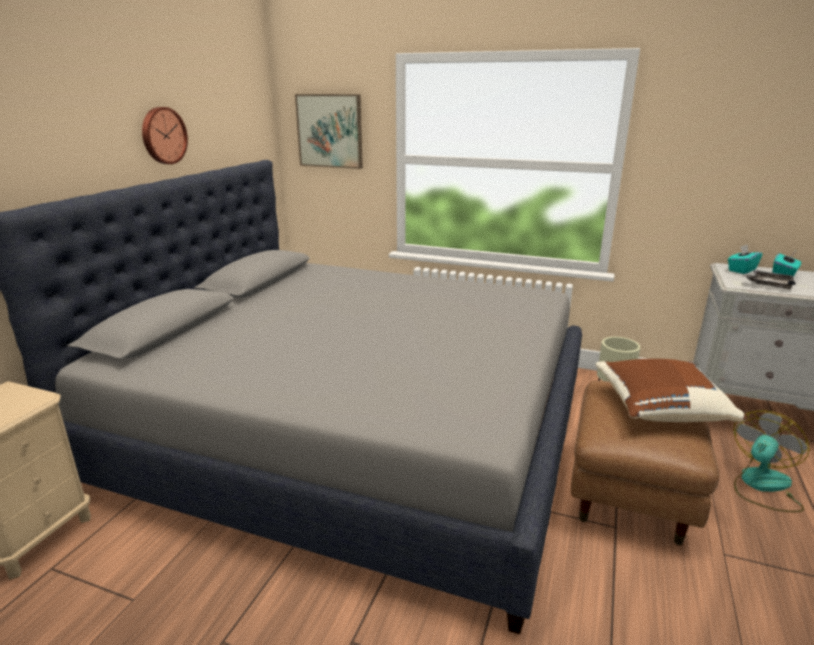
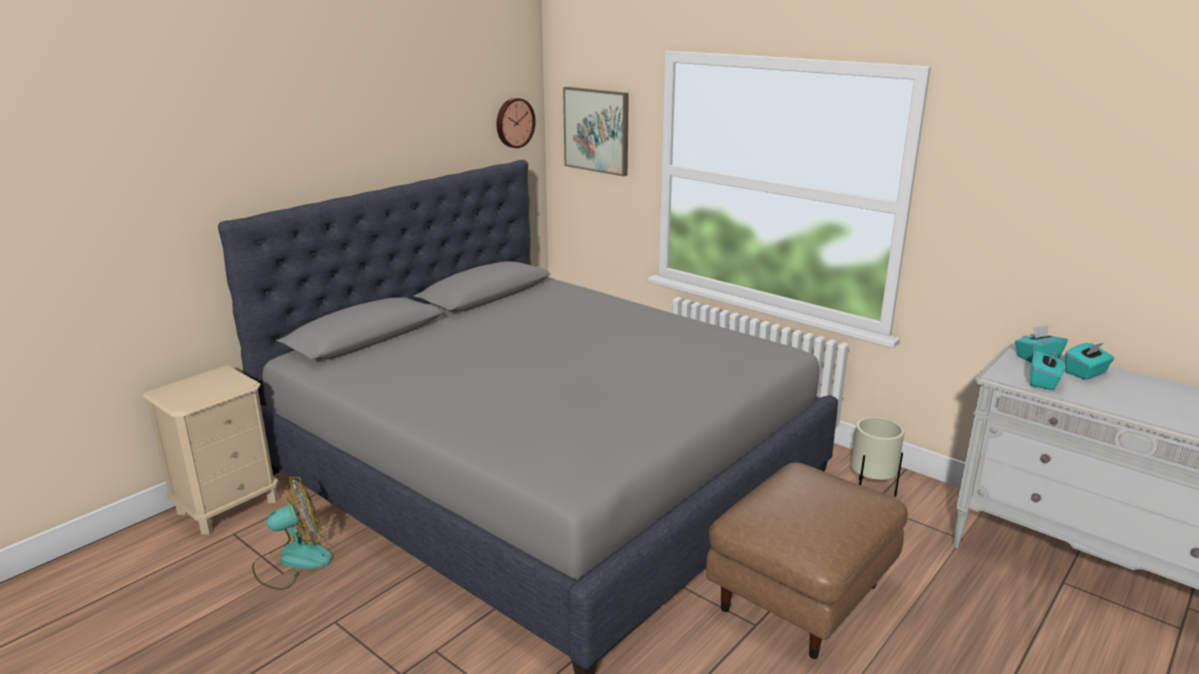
camera: 20 degrees right, 0 degrees up
wall clock [142,107,188,164] -> wall clock moved to [497,98,536,148]
brown pillow [595,359,746,422] -> none
fan [733,410,810,512] -> fan moved to [252,476,332,590]
grey tray [743,270,796,289] -> turquoise tissue box [1030,350,1065,390]

